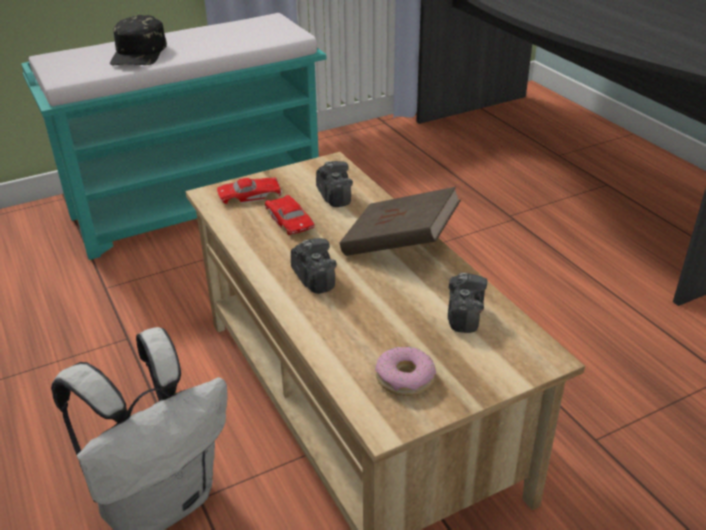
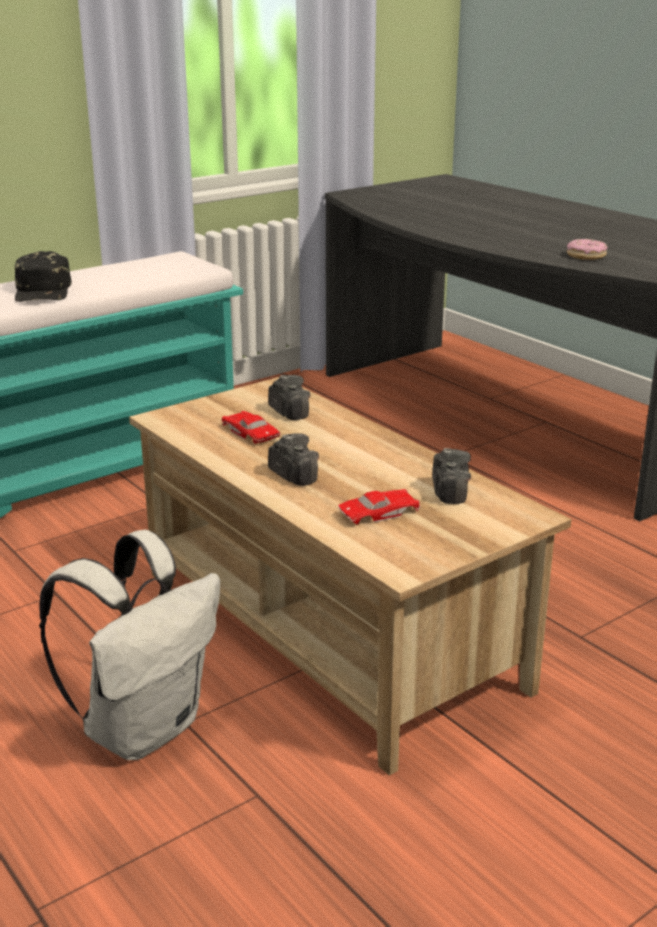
camera: 10 degrees left, 10 degrees down
red toy car [217,178,282,204] -> red toy car moved to [338,489,420,524]
brown book [340,187,461,256] -> none
donut [375,347,436,396] -> donut moved to [567,239,608,260]

